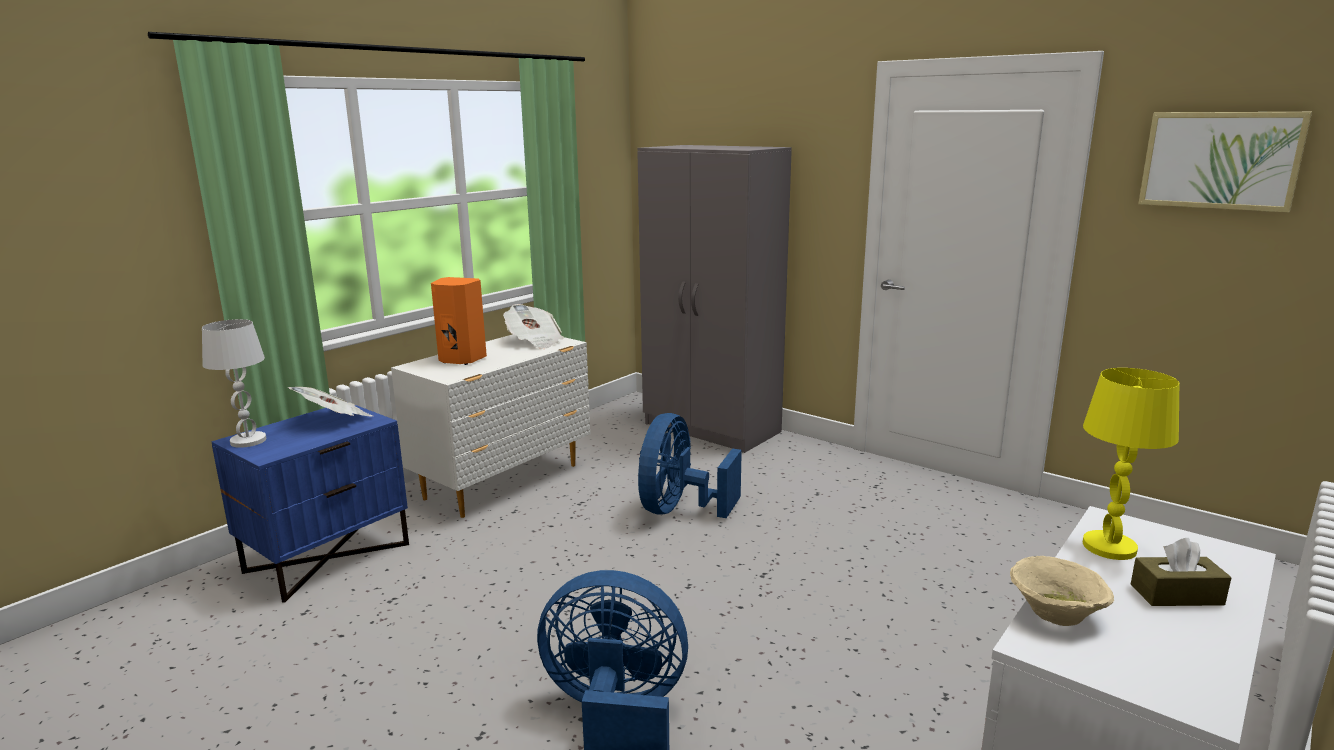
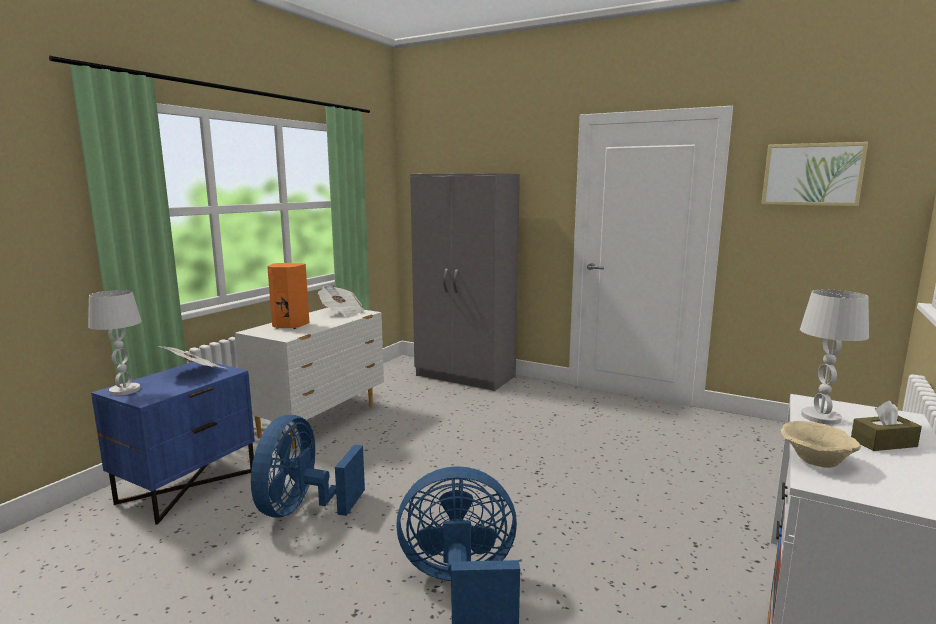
camera: 10 degrees left, 5 degrees down
blue fan [638,413,742,518] -> blue fan moved to [251,415,365,518]
yellow table lamp [1083,368,1179,560] -> white table lamp [800,290,869,425]

